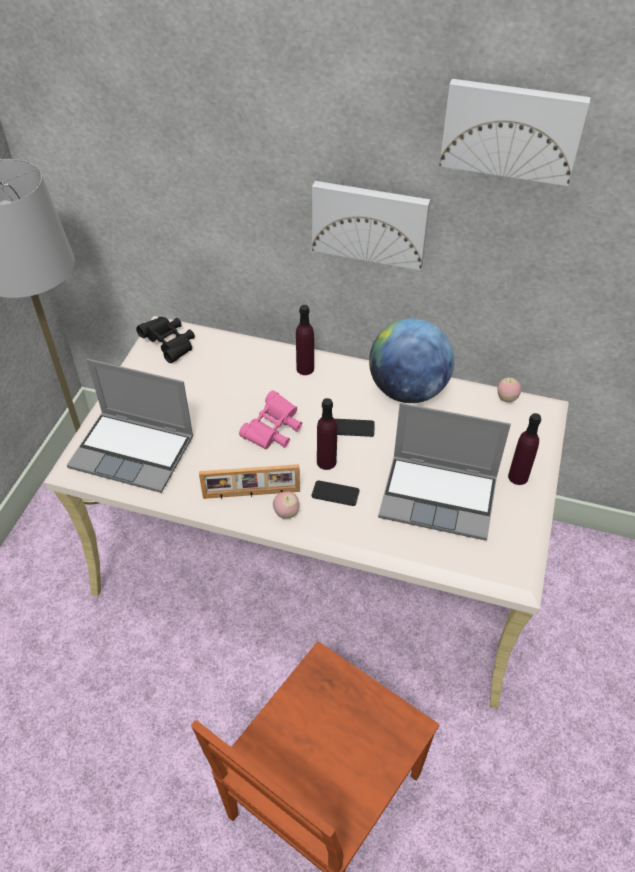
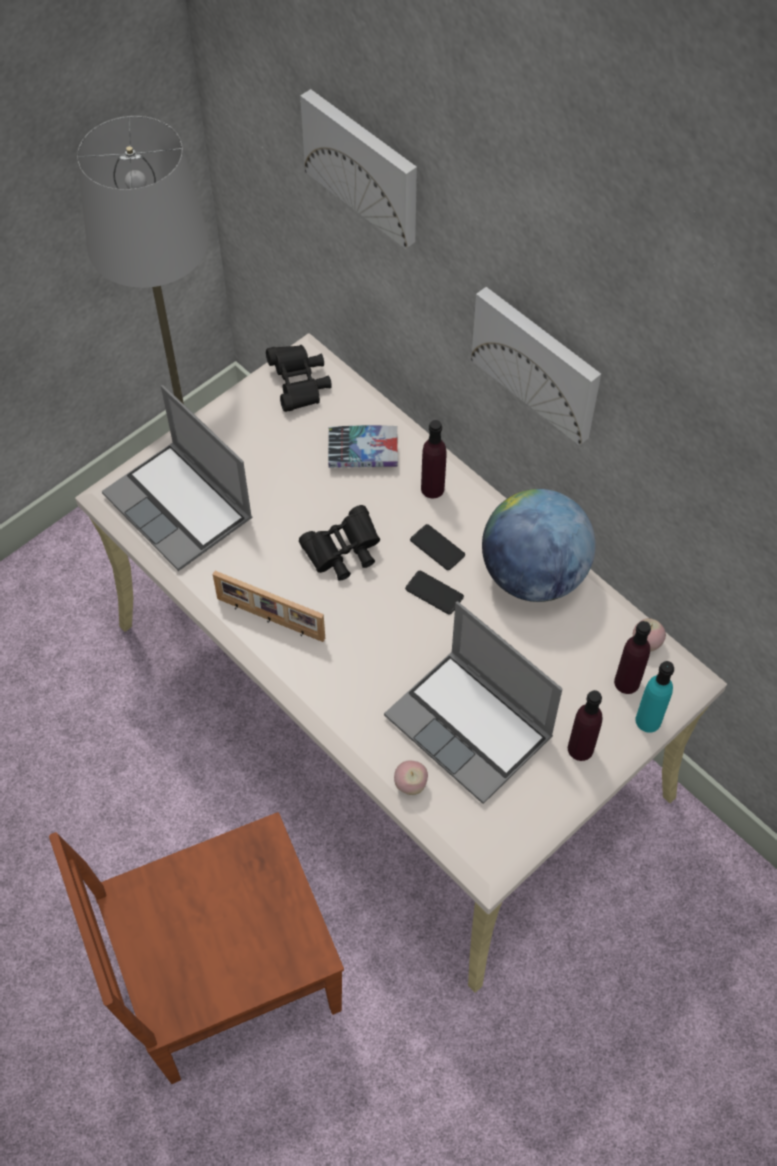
camera: 30 degrees right, 10 degrees up
pink binoculars [239,390,302,450] -> black binoculars [299,505,380,581]
apple [273,491,300,518] -> apple moved to [394,761,428,795]
phone [311,480,360,506] -> phone moved to [410,524,465,570]
purple bottle [317,398,337,470] -> purple bottle moved to [614,621,651,694]
picture [439,79,591,186] -> picture moved to [300,89,417,249]
none -> book [328,425,398,468]
none -> turquoise bottle [635,661,674,733]

